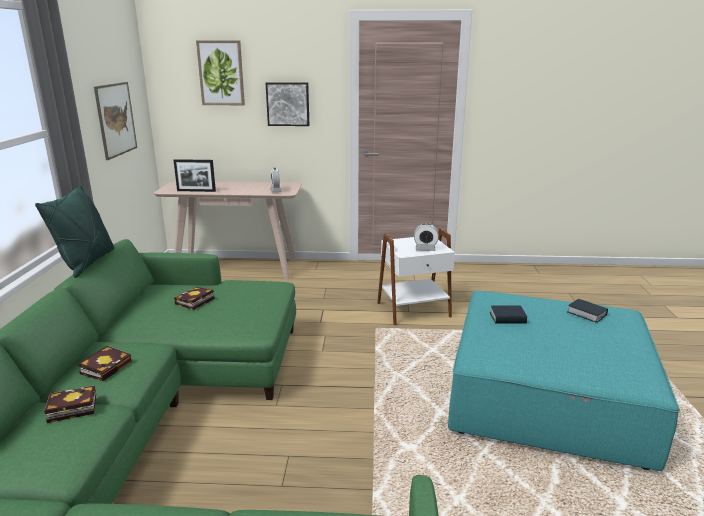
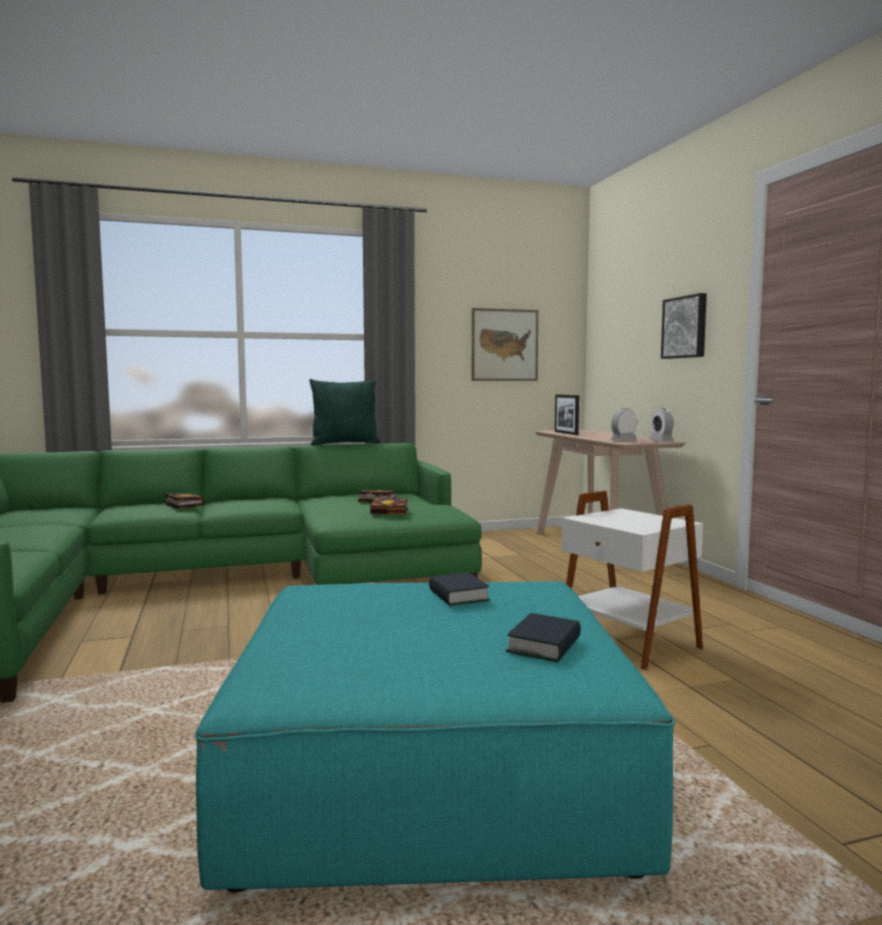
camera: 70 degrees right, 15 degrees down
book [78,346,132,381] -> book moved to [370,498,408,514]
picture [196,40,245,105] -> none
alarm clock [414,223,439,251] -> alarm clock moved to [649,409,674,441]

